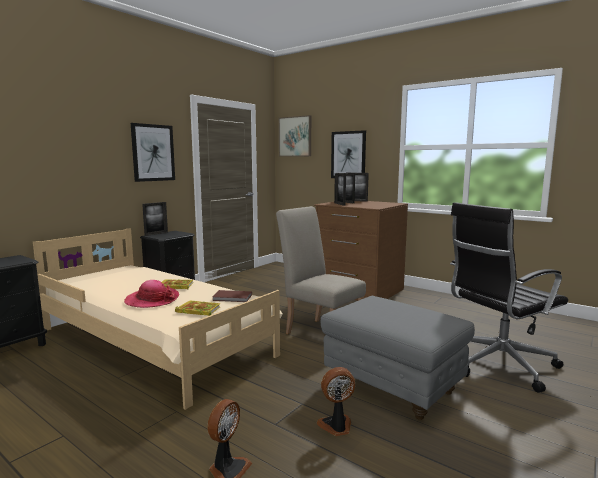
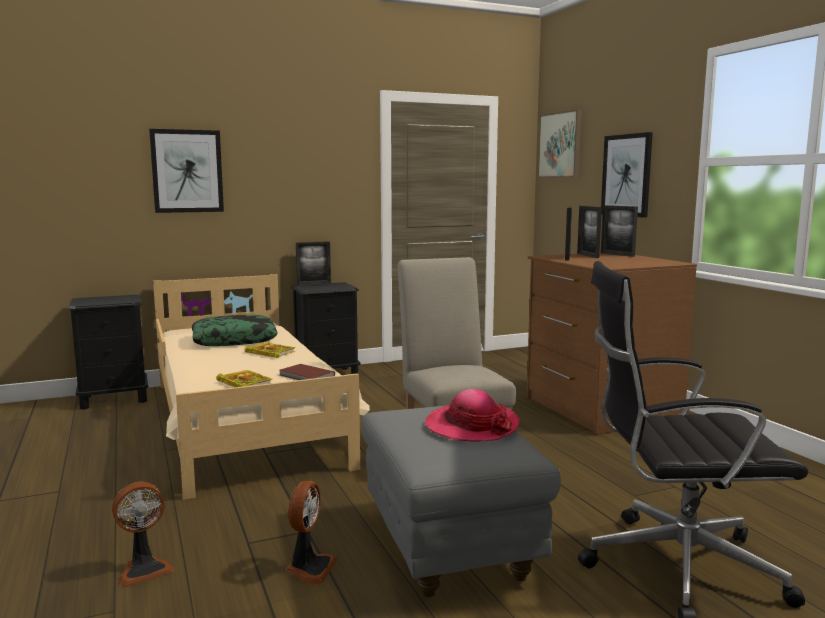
camera: 30 degrees right, 0 degrees up
hat [124,280,179,308] -> hat moved to [425,389,520,442]
picture [131,123,175,182] -> picture moved to [149,129,224,213]
fan [317,367,355,436] -> fan turned 90 degrees clockwise [286,481,338,585]
none -> pillow [192,315,278,346]

